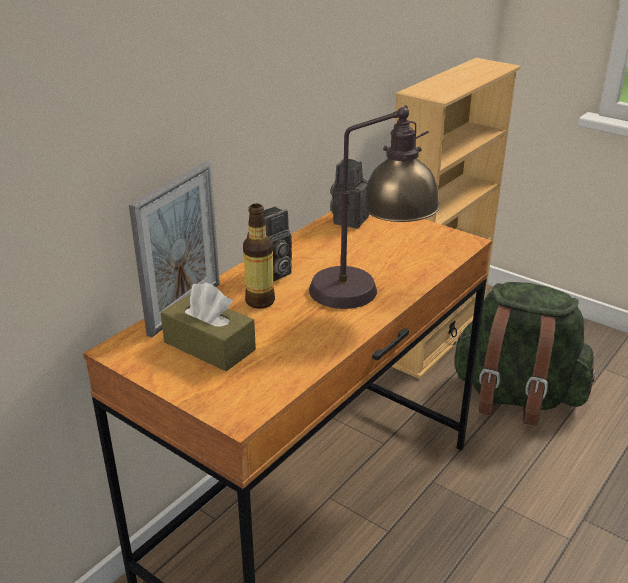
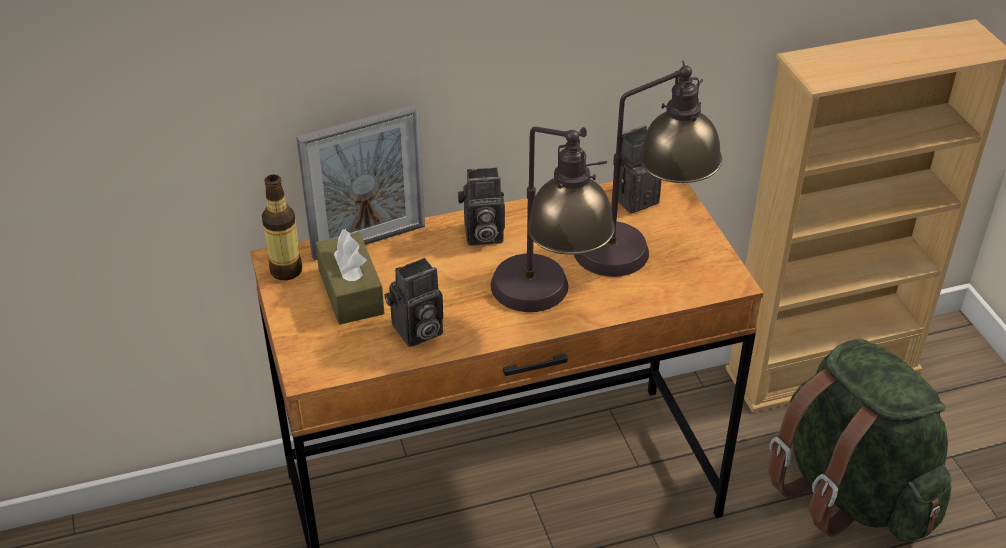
camera: 35 degrees right, 10 degrees up
bottle [243,204,275,309] -> bottle moved to [262,175,302,280]
none -> camera [384,258,443,347]
none -> table lamp [574,61,722,277]

